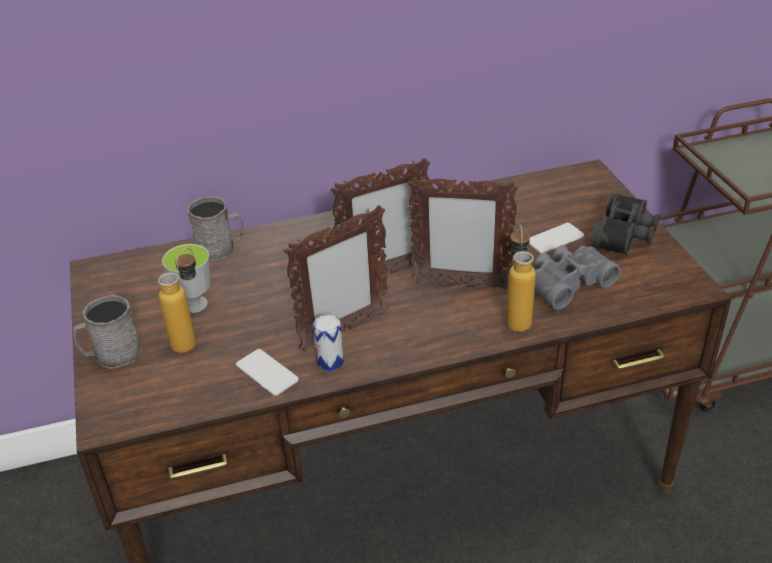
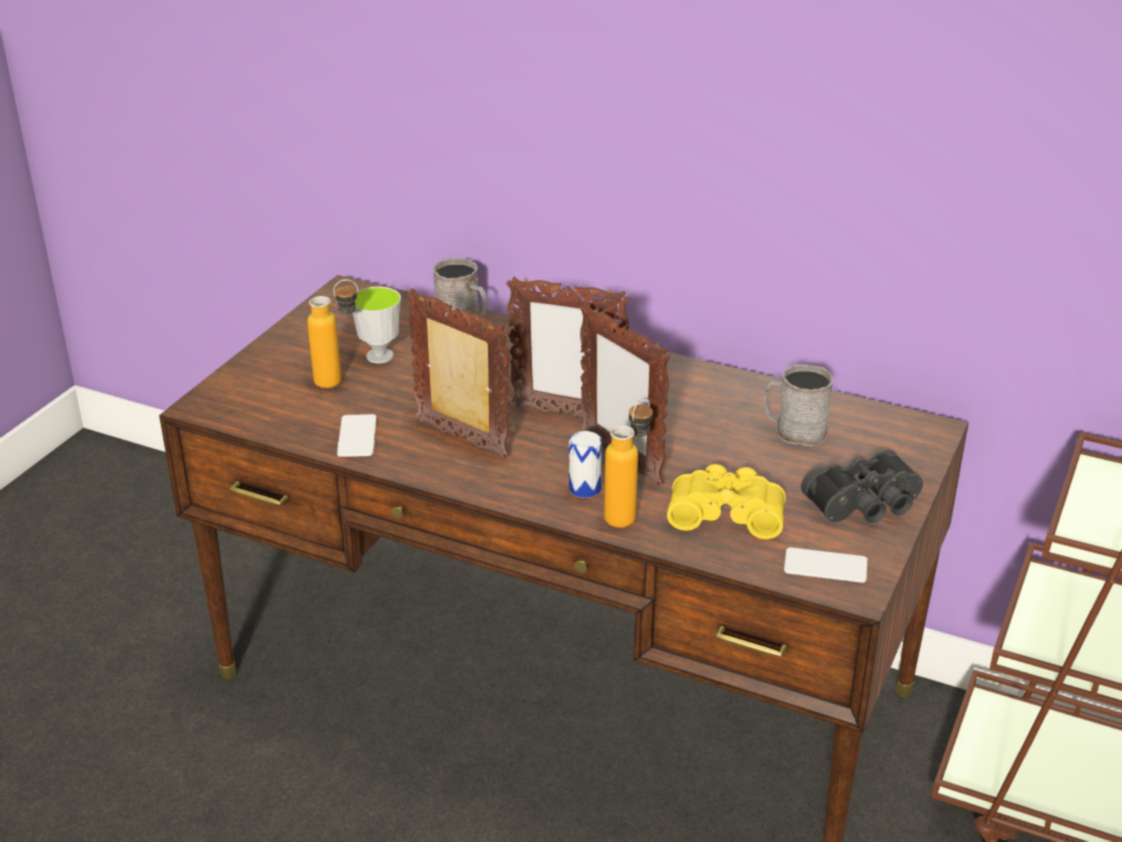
camera: 40 degrees right, 5 degrees down
grey mug [73,294,141,369] -> grey mug moved to [764,364,834,446]
picture frame [284,205,389,351] -> picture frame turned 150 degrees counterclockwise [407,288,509,458]
can [313,315,344,371] -> can moved to [569,431,602,498]
phone [529,223,584,254] -> phone moved to [784,547,867,583]
grey binoculars [534,245,621,310] -> yellow binoculars [667,464,786,539]

